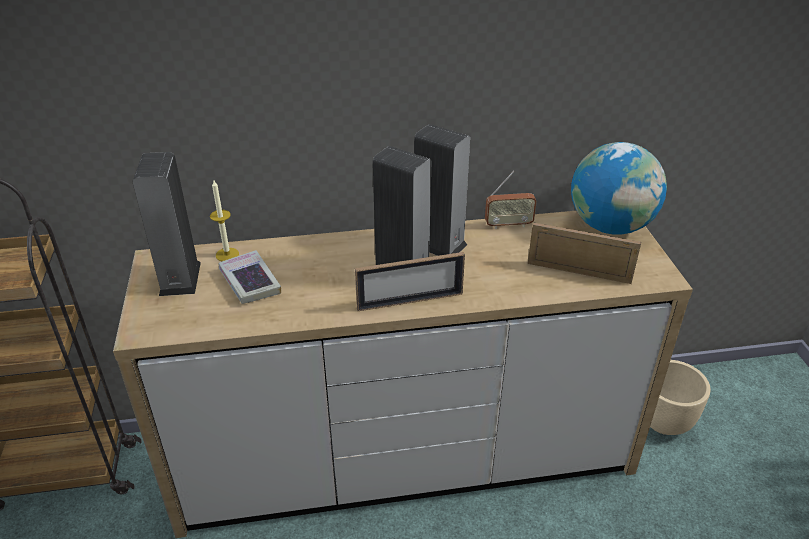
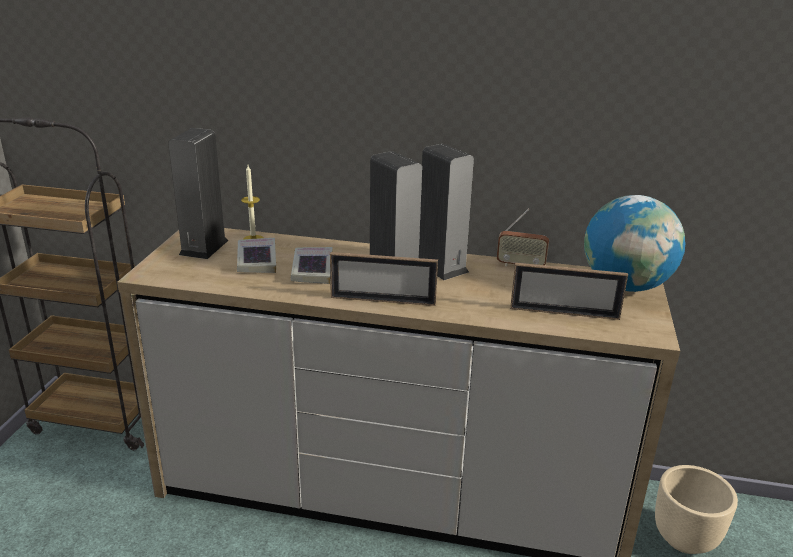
camera: 20 degrees right, 10 degrees down
picture frame [528,222,641,284] -> picture frame turned 150 degrees clockwise [510,263,628,320]
none -> book [291,247,333,284]

